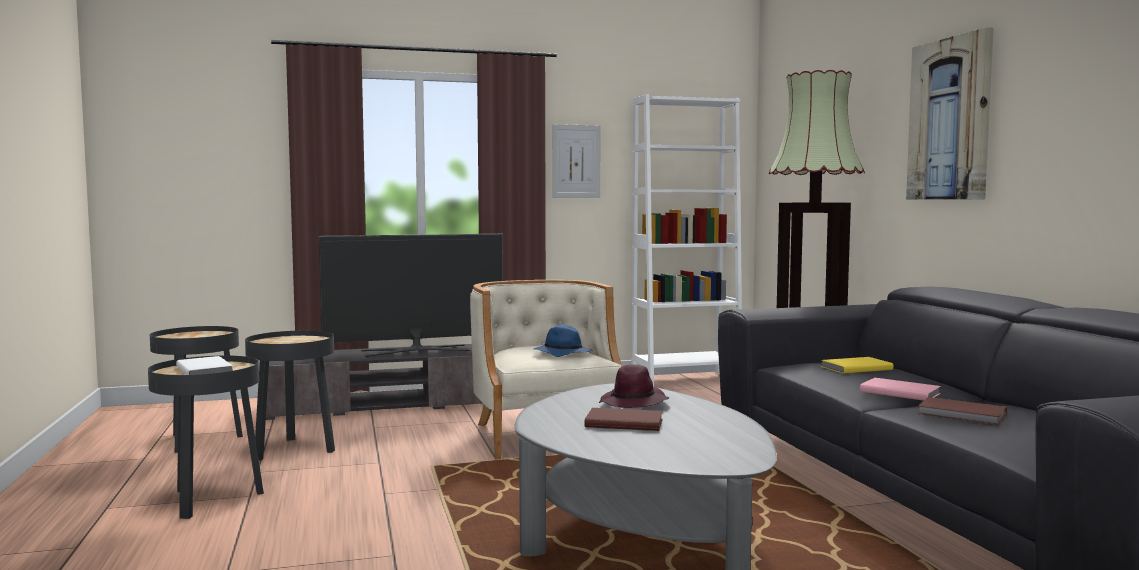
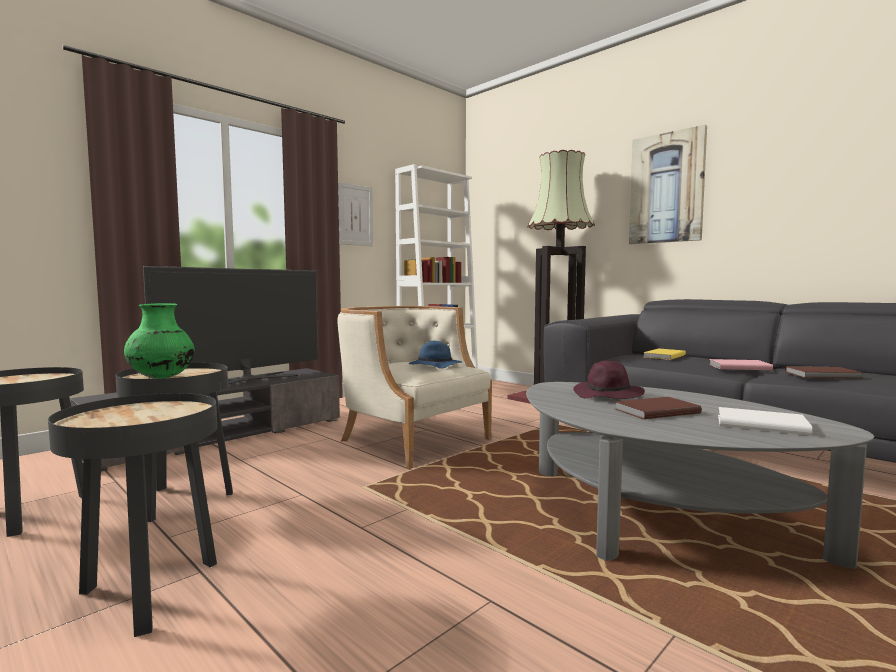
camera: 30 degrees left, 0 degrees up
white book [176,356,233,375] -> white book moved to [718,407,812,435]
none -> green vase [124,303,195,379]

